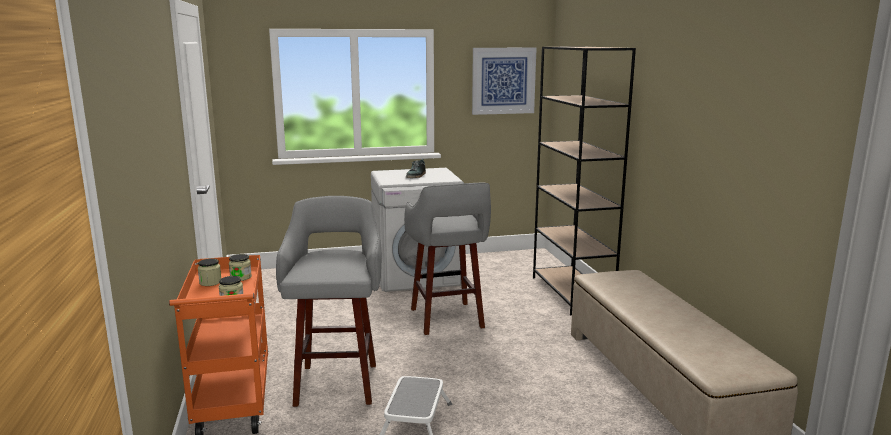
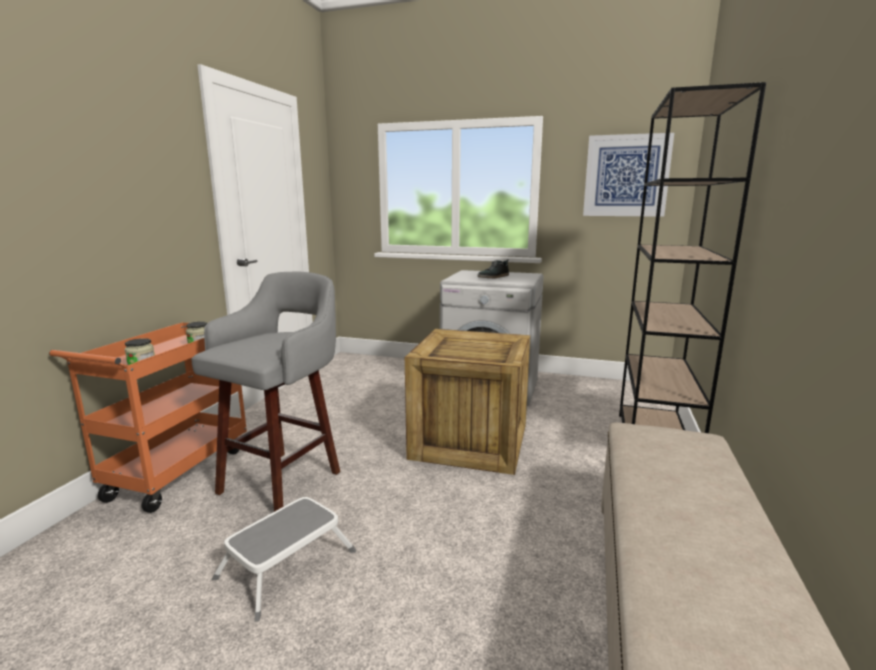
camera: 30 degrees right, 0 degrees up
jar [198,258,221,286] -> none
grey stool [404,182,491,335] -> crate [405,329,530,475]

